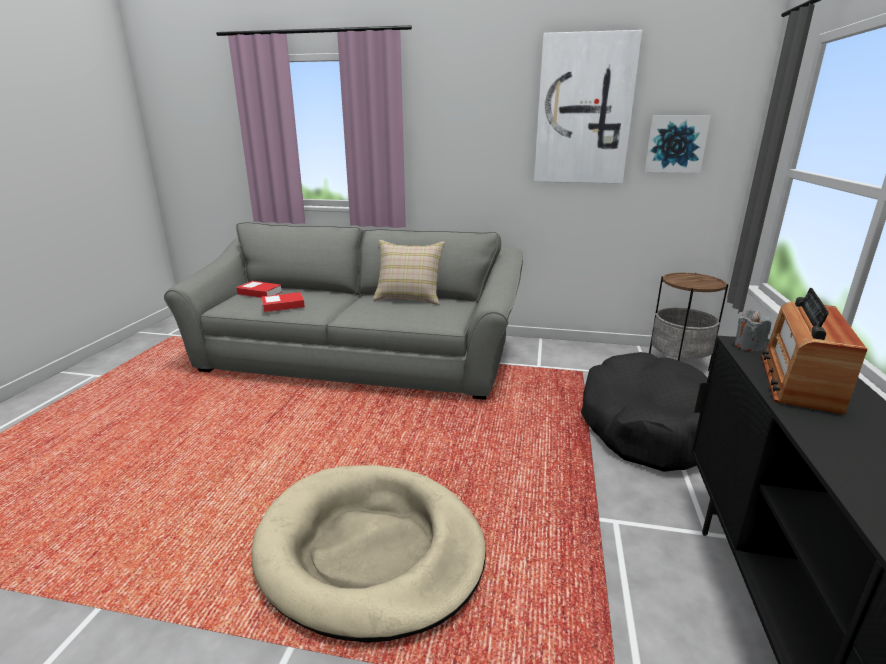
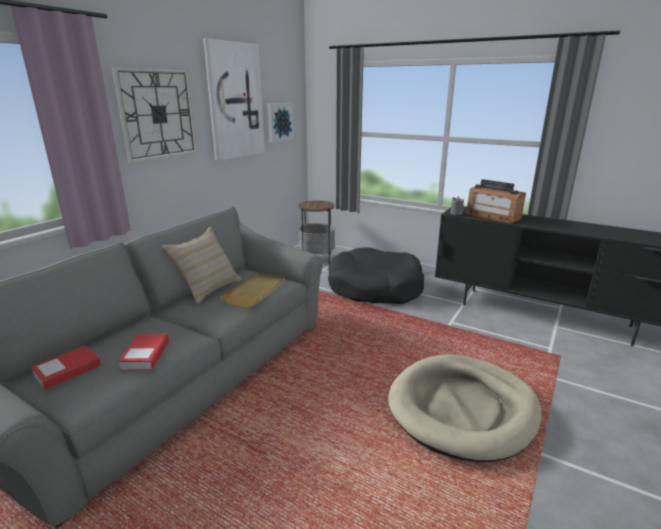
camera: 70 degrees left, 0 degrees up
none -> wall clock [112,67,198,163]
none -> beige tray [220,273,285,308]

